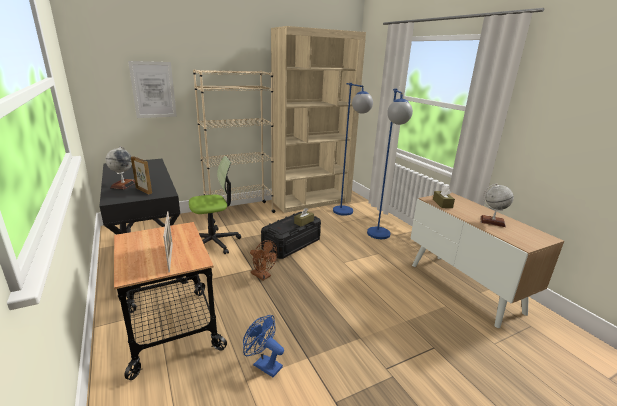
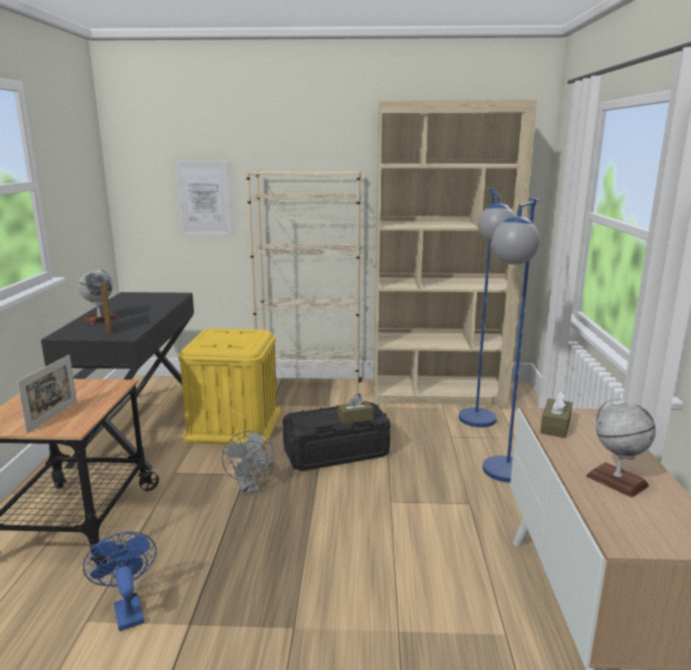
camera: 30 degrees right, 5 degrees down
office chair [189,156,241,254] -> yellow storage box [178,328,281,445]
brown fan [250,240,277,281] -> grey fan [222,431,274,494]

